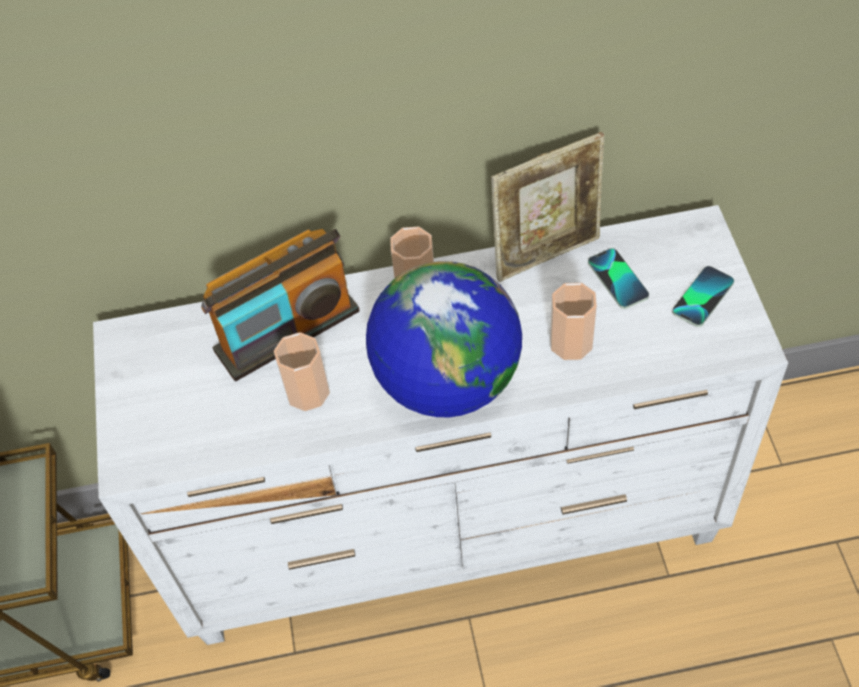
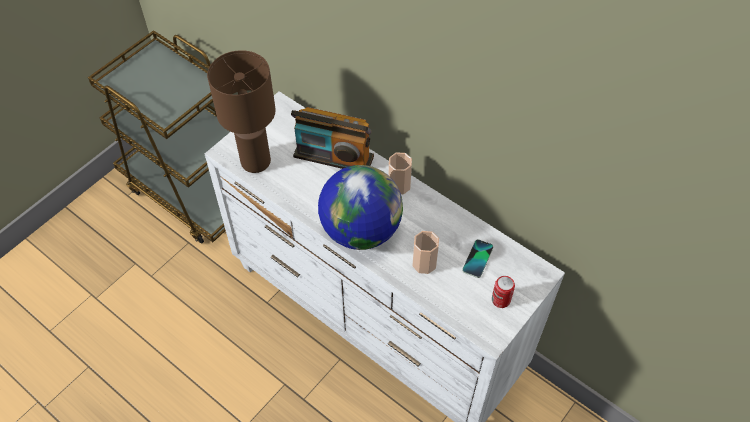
camera: 45 degrees right, 0 degrees up
cup [274,332,330,411] -> none
picture frame [491,132,605,282] -> none
phone [672,266,734,327] -> can [492,276,515,308]
none -> brown table lamp [207,50,276,173]

